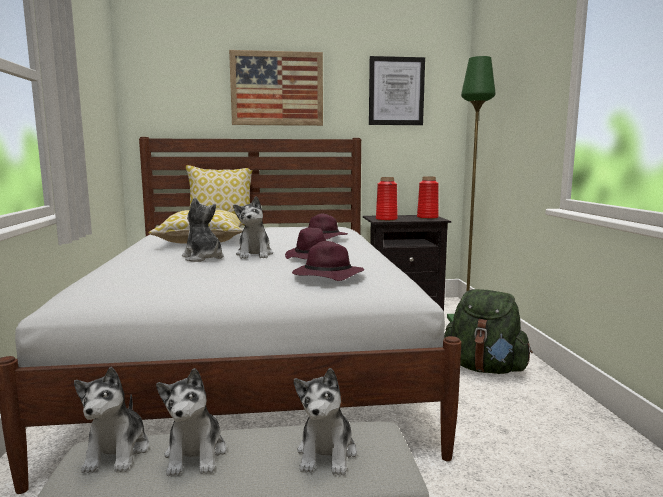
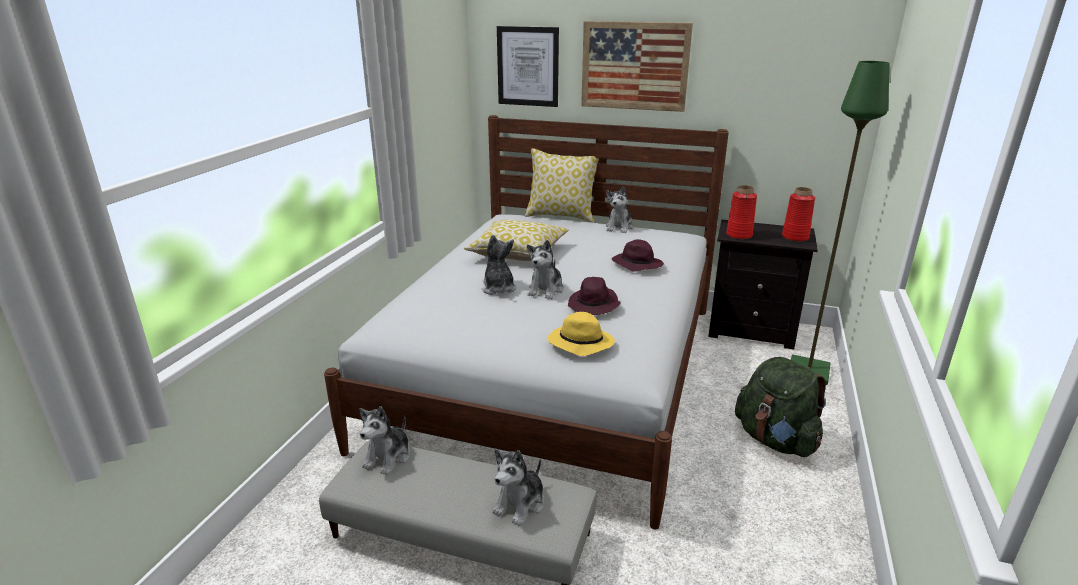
camera: 25 degrees right, 15 degrees up
plush toy [156,368,226,476] -> plush toy moved to [606,186,634,233]
purple hat [292,241,364,281] -> yellow hat [548,312,615,356]
picture [369,56,425,125] -> picture moved to [497,26,559,107]

